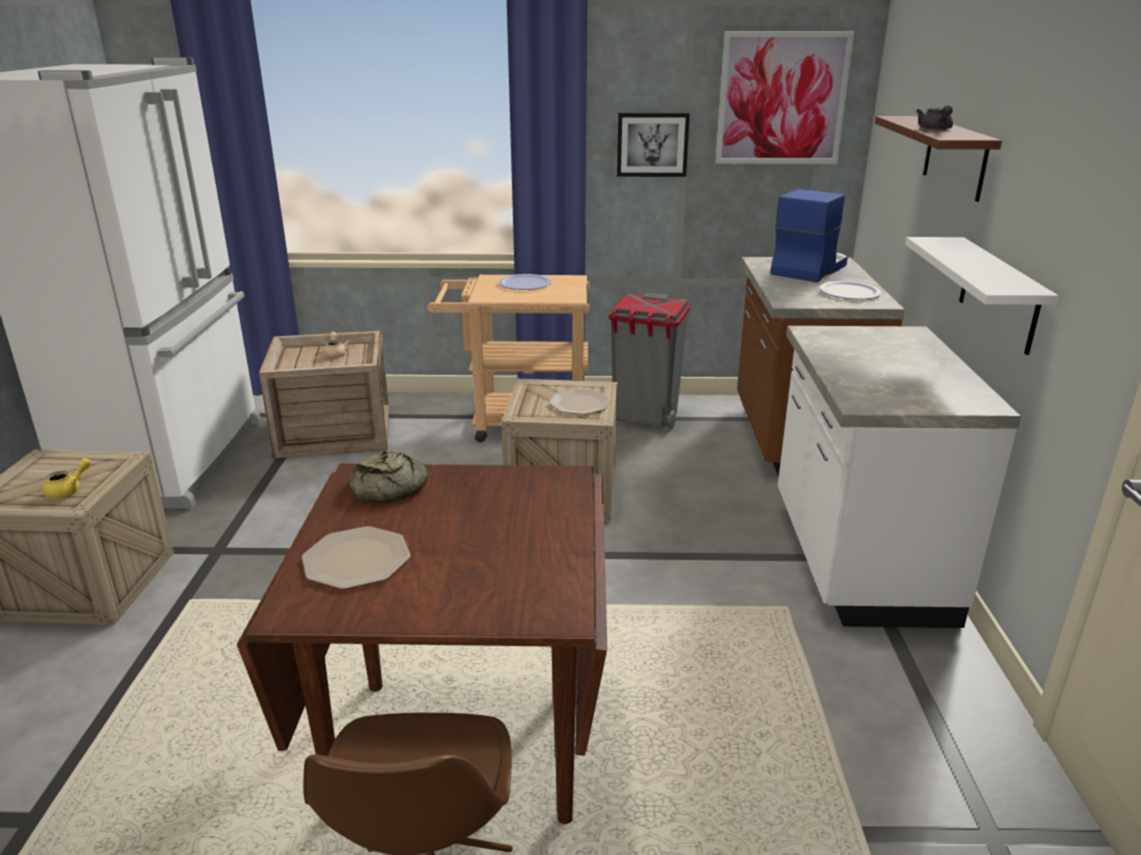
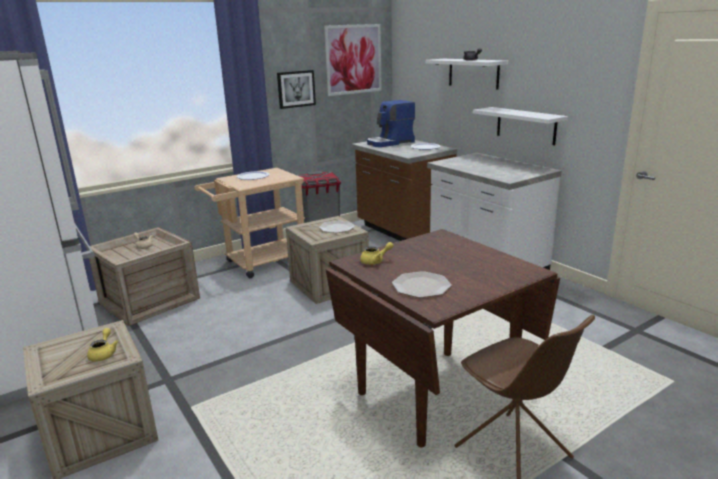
camera: 35 degrees left, 5 degrees down
bread [349,450,428,503] -> yellow teapot [360,242,394,265]
coffee machine [771,189,848,282] -> coffee machine turned 120 degrees counterclockwise [367,100,415,147]
brown shelf [875,116,1002,202] -> white shelf [426,59,508,90]

